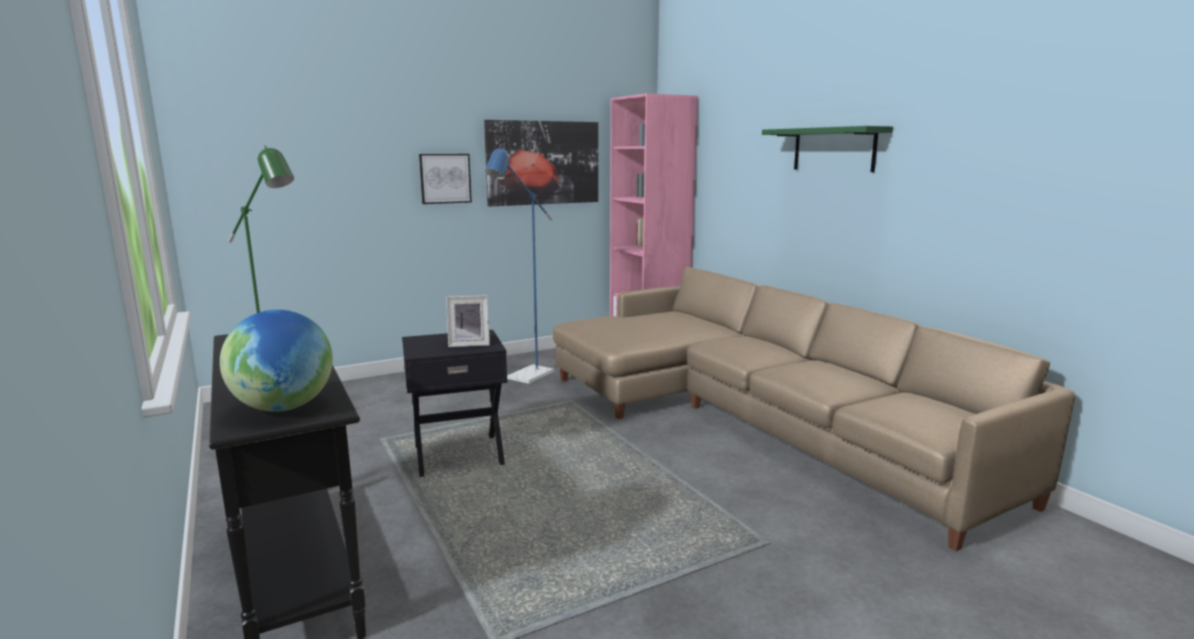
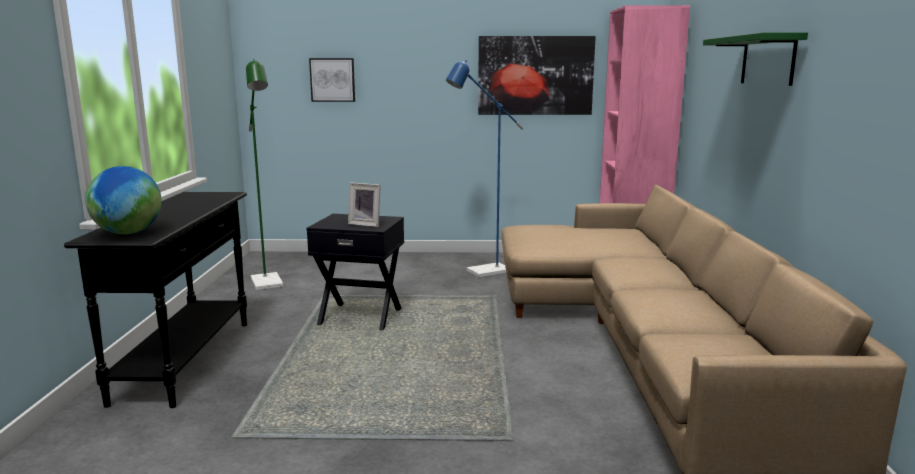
camera: 30 degrees right, 0 degrees up
picture [419,154,472,204] -> picture moved to [309,58,355,102]

